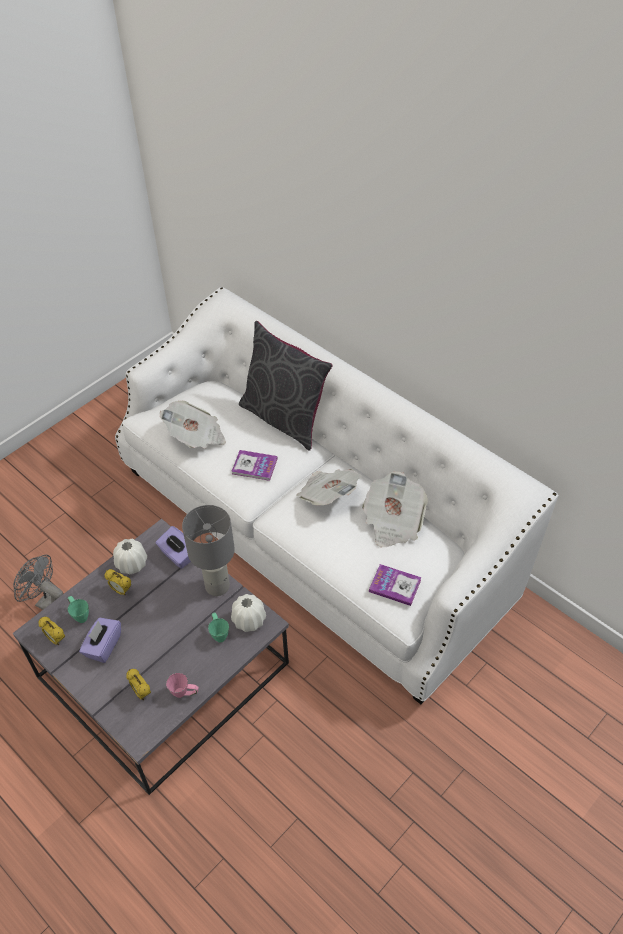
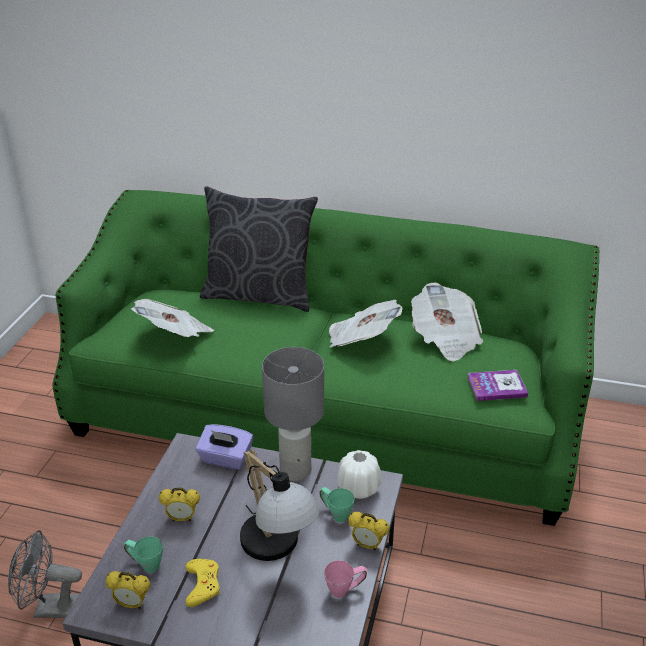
camera: 30 degrees left, 15 degrees down
purple tissue box [79,618,121,663] -> yellow game controller [185,559,220,607]
white vase [113,539,147,574] -> none
white sofa [115,287,559,704] -> green sofa [52,190,599,526]
alarm clock [126,669,151,700] -> alarm clock moved to [348,512,389,551]
book [231,450,278,481] -> none
none -> table lamp [240,449,320,561]

